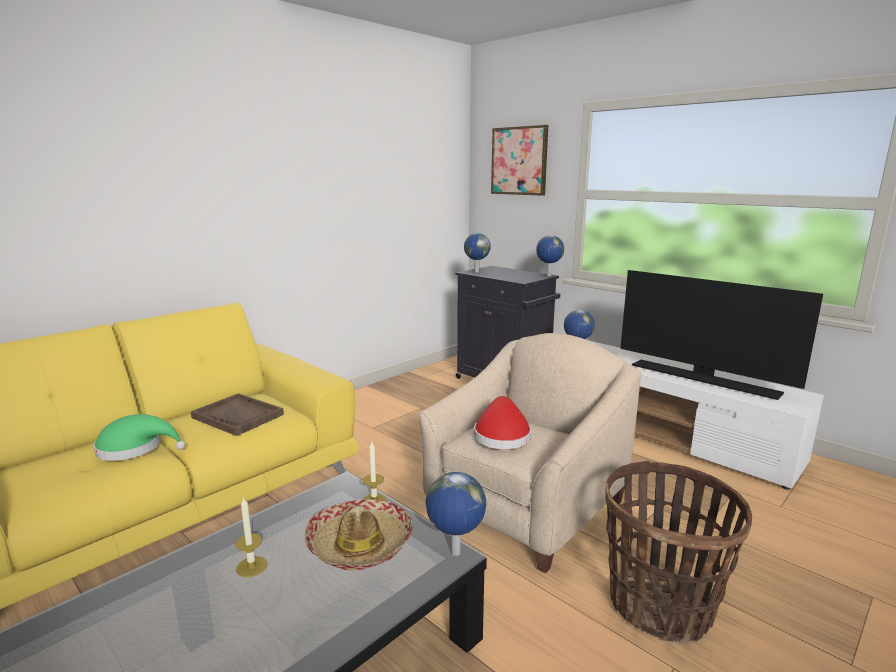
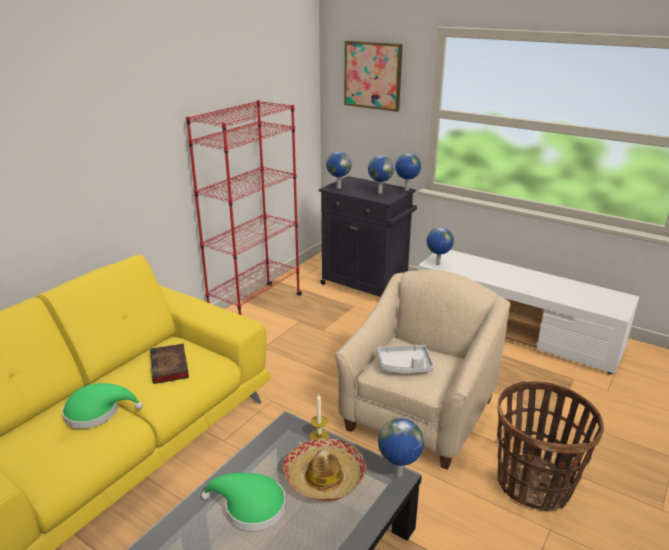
camera: 10 degrees left, 10 degrees up
brown tray [191,393,284,436] -> book [150,343,189,384]
candle [235,496,268,577] -> green hat [201,473,286,531]
red hat [474,396,531,449] -> grey tray [377,345,434,373]
television [620,270,823,400] -> none
none -> red bookcase [186,100,302,315]
none -> globe [368,156,394,194]

